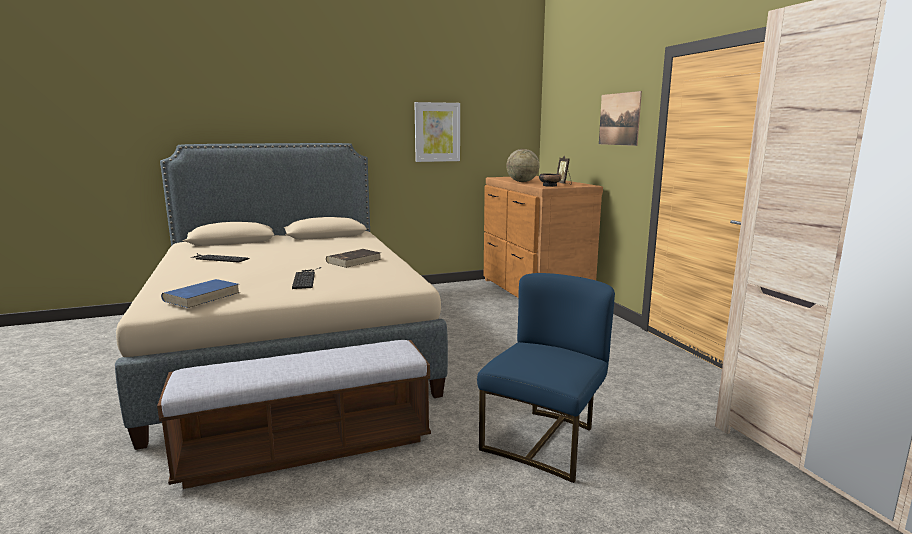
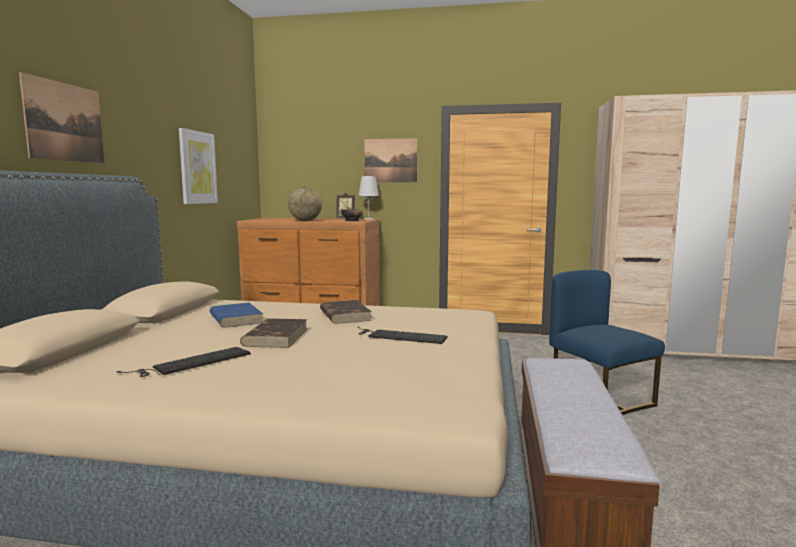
camera: 60 degrees left, 5 degrees down
blue book [161,279,240,308] -> blue book moved to [210,303,263,328]
none -> picture [19,72,104,163]
none -> brown book [240,318,307,348]
none -> white table lamp [358,176,379,219]

